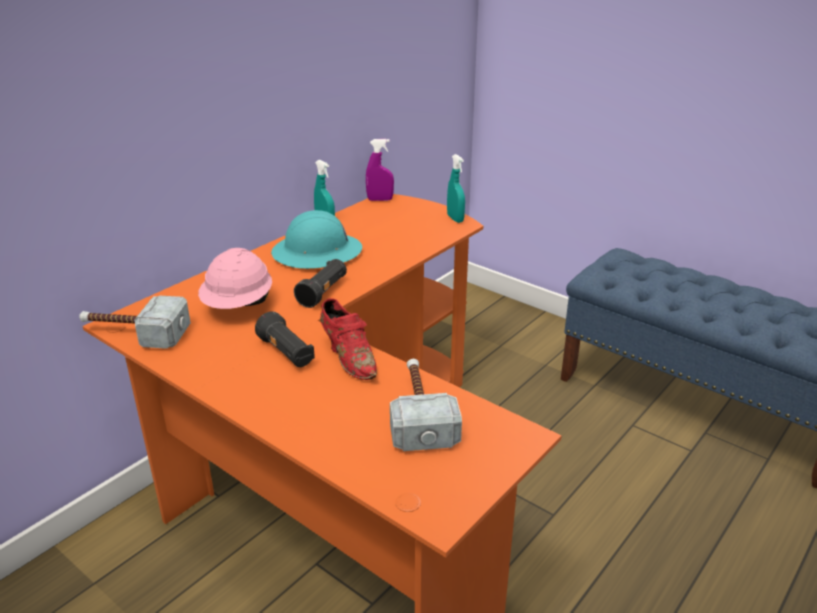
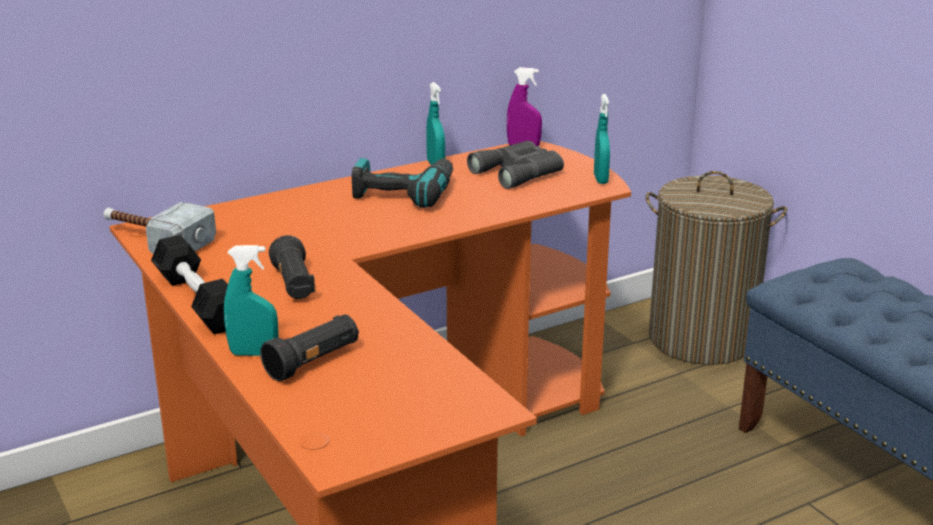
camera: 20 degrees right, 5 degrees down
pink hard hat [198,248,272,309] -> none
turquoise hard hat [271,210,362,269] -> power drill [352,158,453,208]
black flashlight [294,259,347,308] -> black flashlight moved to [260,314,359,381]
red shoe [320,298,377,380] -> none
hammer [390,359,462,451] -> none
none -> black dumbbell [151,235,228,334]
none -> turquoise spray bottle [224,245,279,356]
none -> grey binoculars [467,141,564,189]
none -> laundry basket [645,171,787,365]

